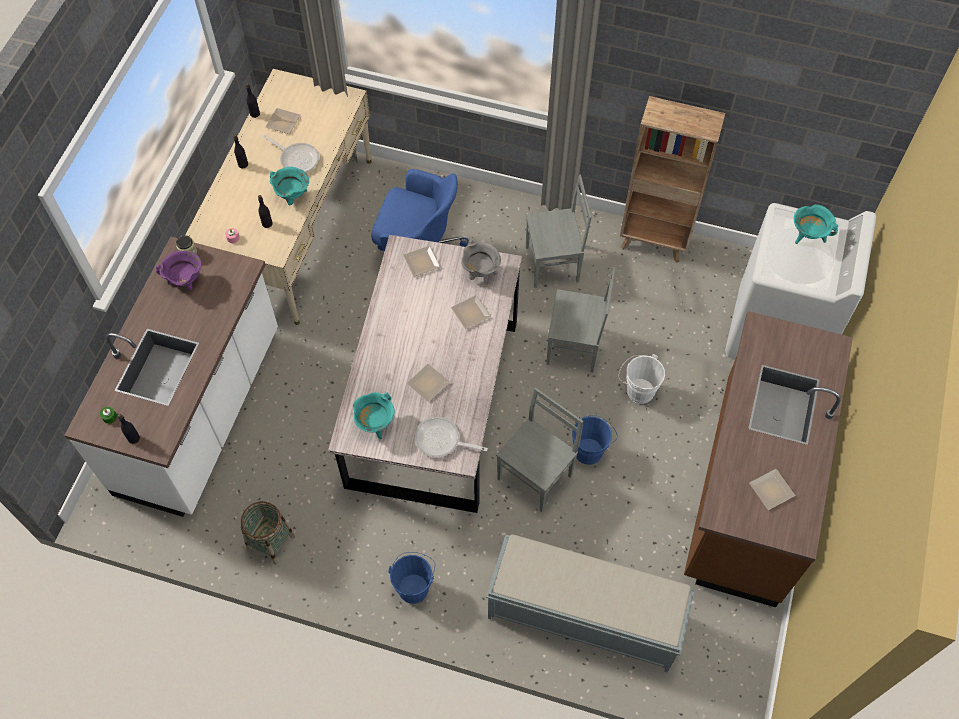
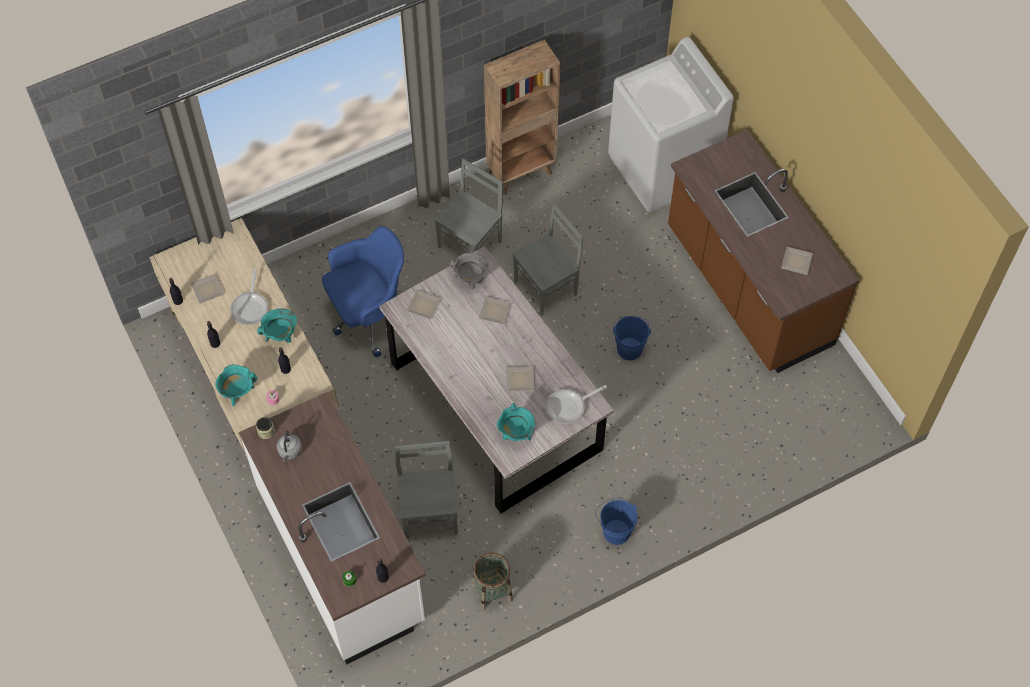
camera: 45 degrees left, 0 degrees up
purple cooking pot [156,250,202,291] -> grey kettle [277,431,302,462]
frying pan [262,134,319,173] -> frying pan turned 105 degrees clockwise [230,268,268,325]
grey bench [486,535,695,672] -> none
grey chair [496,388,583,512] -> grey chair moved to [395,441,458,539]
white bucket [619,354,665,404] -> none
turquoise cooking pot [794,204,838,244] -> turquoise cooking pot moved to [215,365,257,406]

